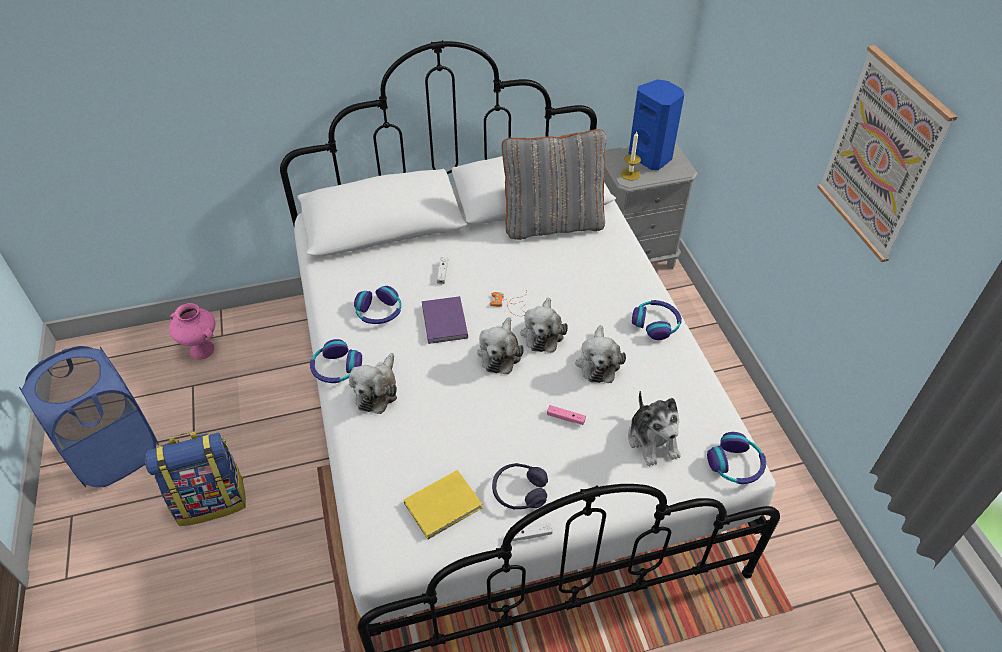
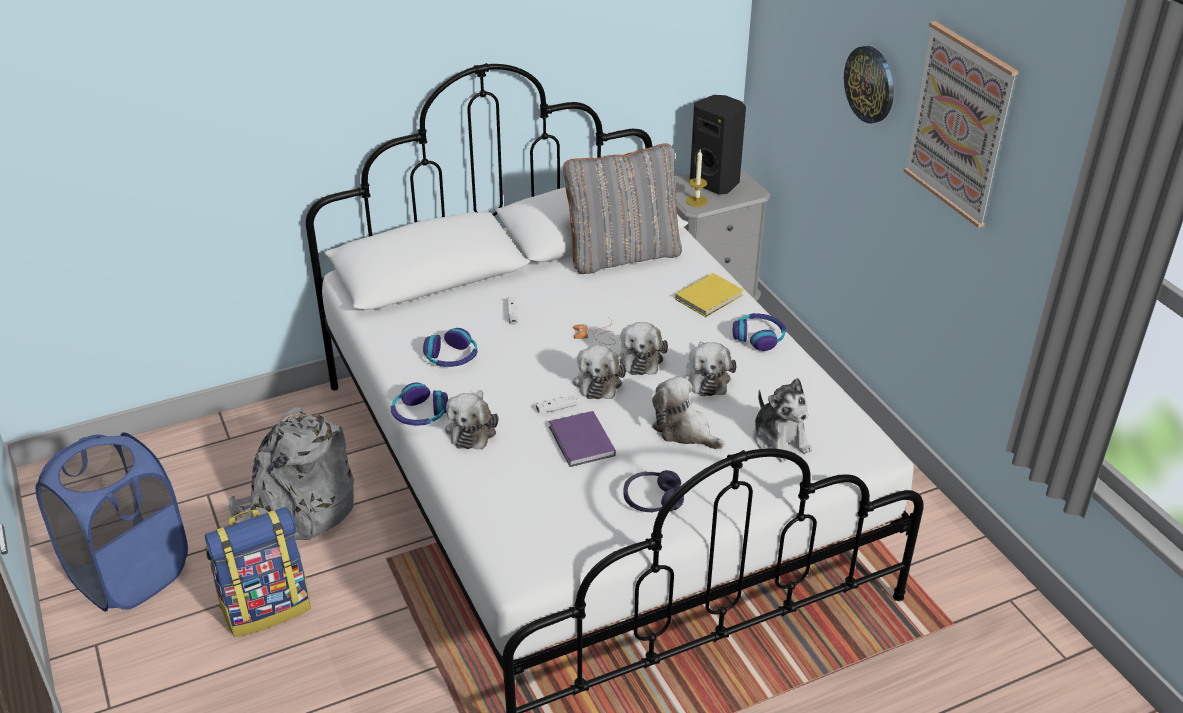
camera: 10 degrees left, 10 degrees down
pink vase [169,303,215,360] -> none
yellow book [404,470,482,540] -> yellow book moved to [675,273,744,317]
purple book [422,296,468,344] -> purple book moved to [549,411,616,467]
white game controller [512,523,553,541] -> white game controller moved to [536,395,577,413]
pink game controller [547,405,586,425] -> plush toy [652,376,725,449]
blue speaker [628,79,684,170] -> black speaker [690,95,746,195]
headphones [707,432,766,484] -> none
none -> grey backpack [228,407,354,540]
none -> wall clock [844,46,894,123]

